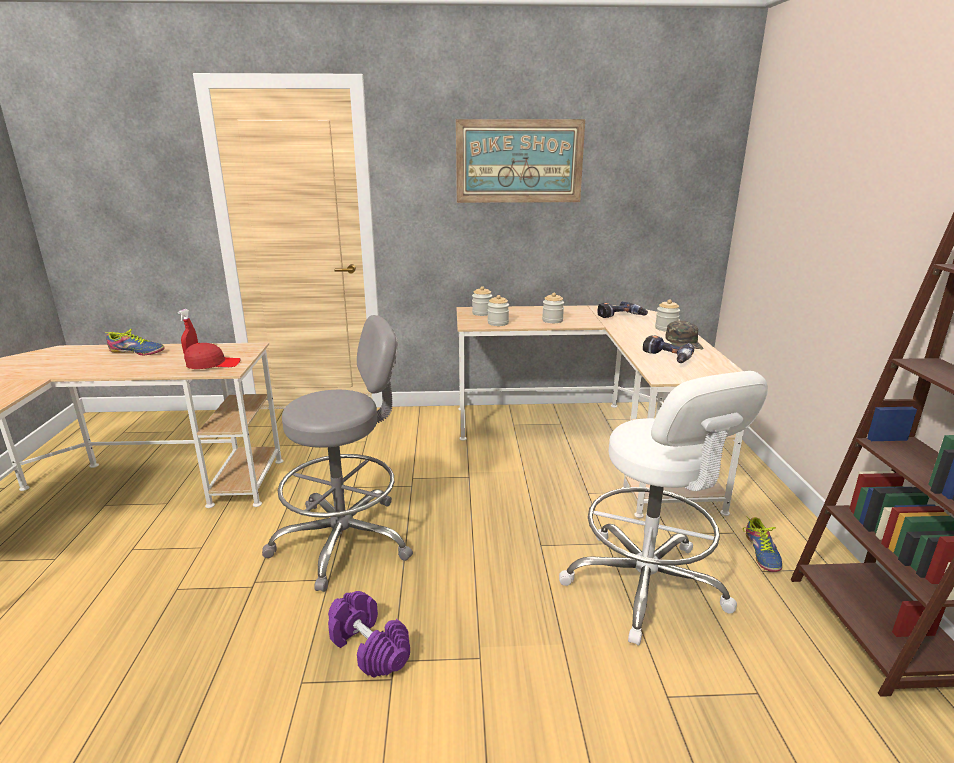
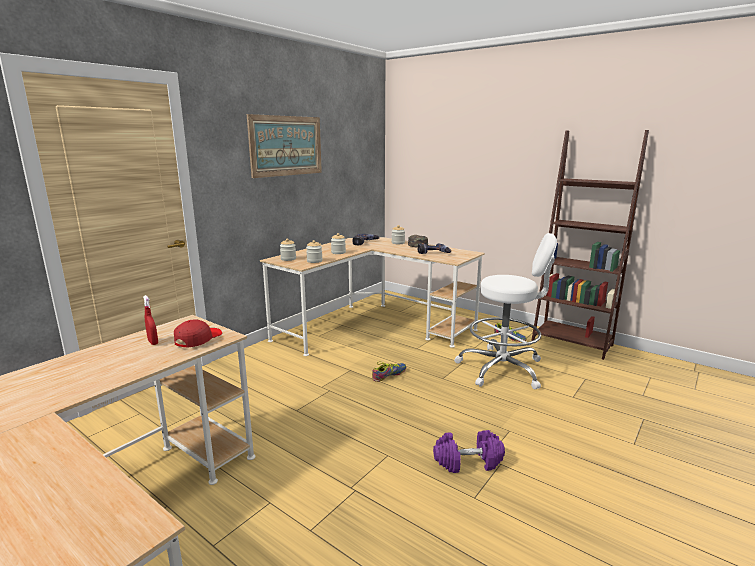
camera: 50 degrees left, 5 degrees down
shoe [104,328,165,355] -> shoe moved to [372,362,407,382]
grey stool [262,315,413,592] -> none

